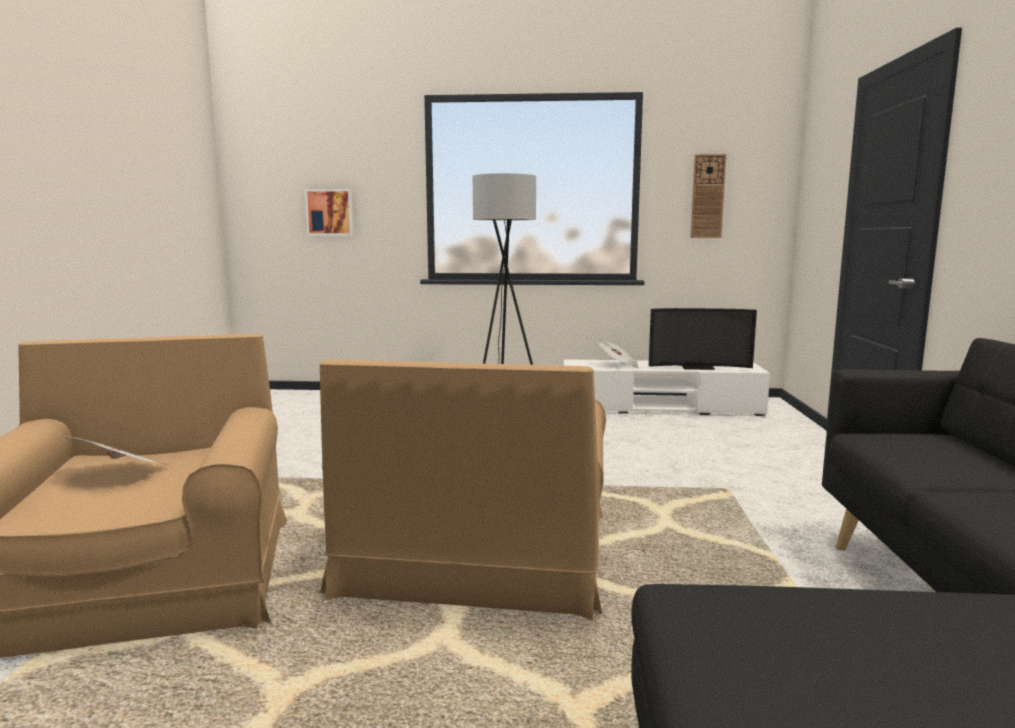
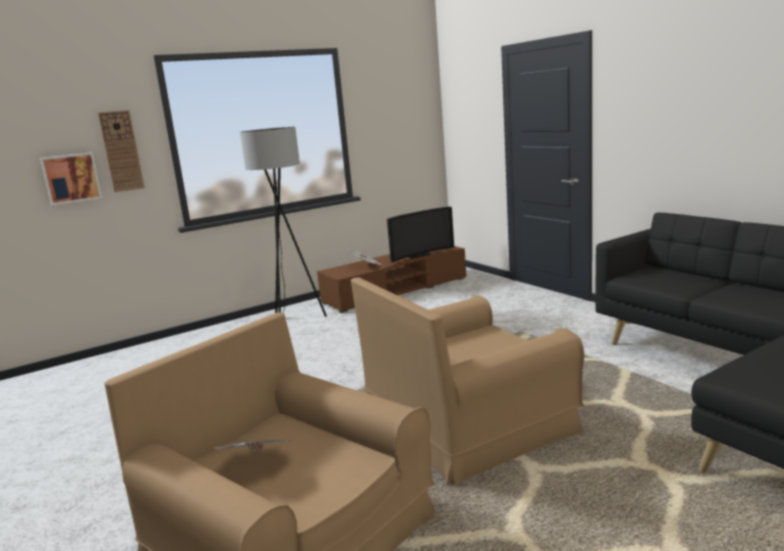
camera: 35 degrees left, 5 degrees up
brown armchair [320,360,606,621] -> brown armchair turned 90 degrees clockwise [351,278,584,486]
white tv stand [564,359,770,416] -> brown tv stand [317,246,466,313]
wall clock [691,154,726,238] -> wall clock moved to [98,110,145,192]

